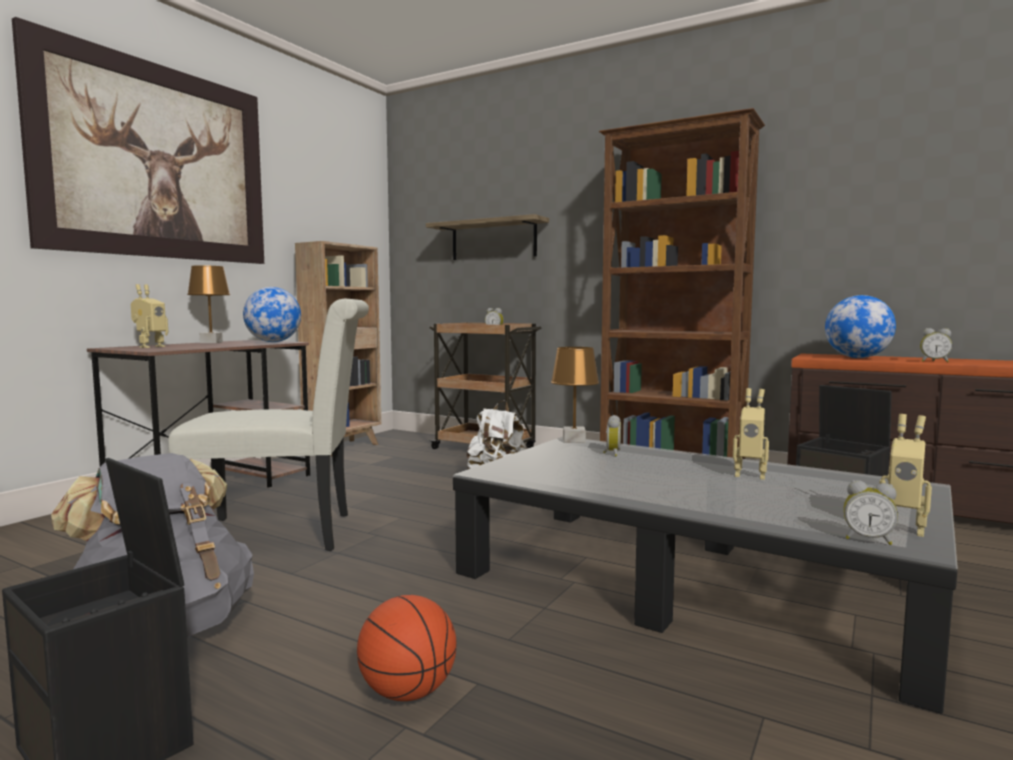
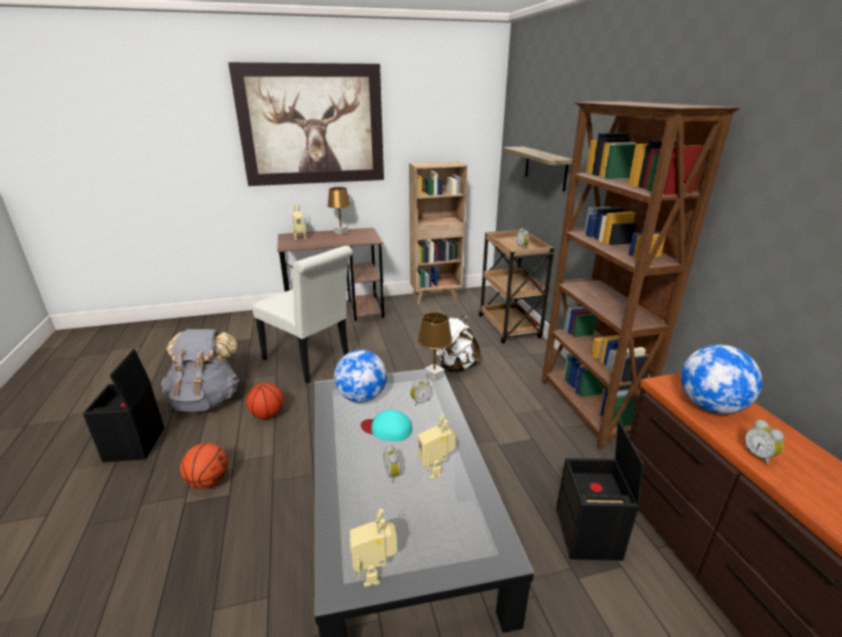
camera: 45 degrees right, 20 degrees up
globe [243,287,301,342] -> globe moved to [334,350,387,403]
alarm clock [844,480,898,545] -> alarm clock moved to [383,445,401,483]
none -> basketball [246,382,284,419]
none -> turquoise cap [361,410,412,441]

